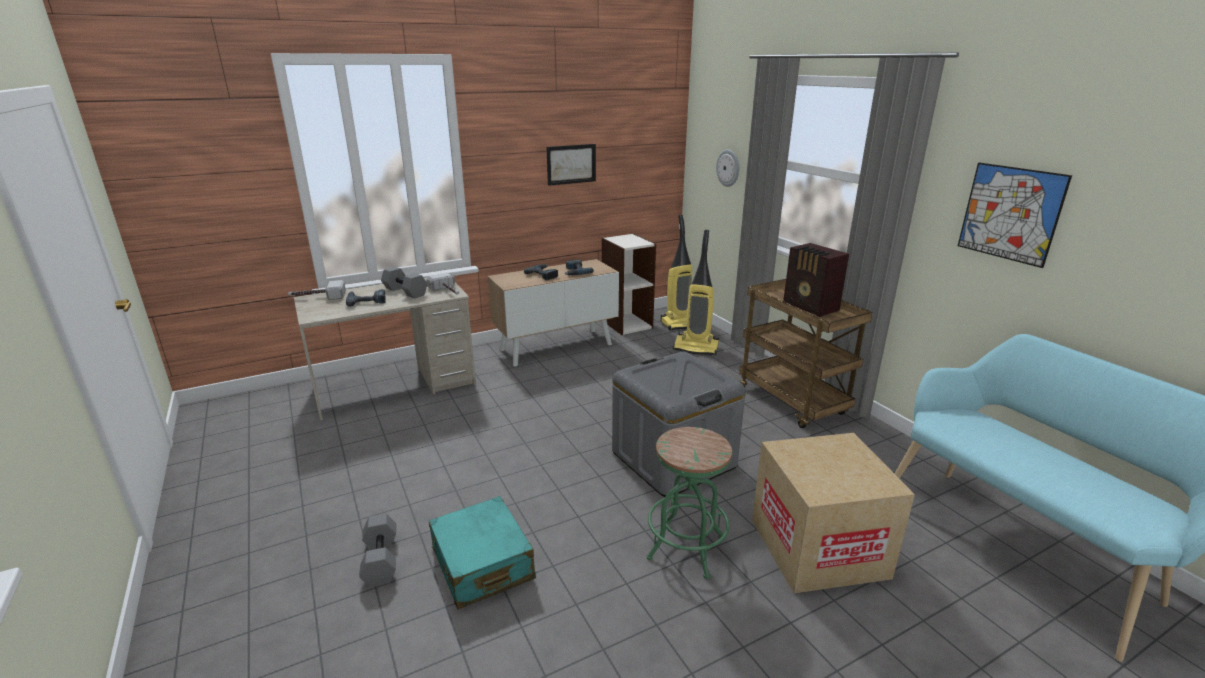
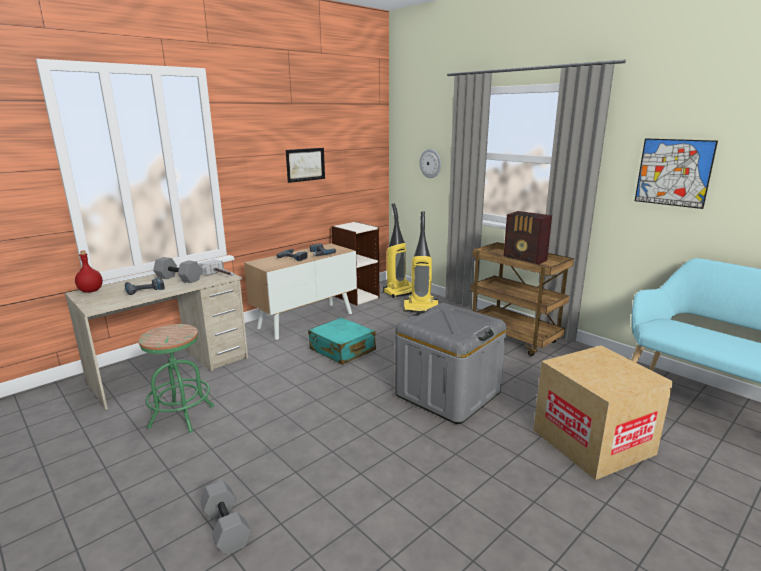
camera: 15 degrees left, 5 degrees down
hammer [288,280,346,300] -> red bottle [75,250,103,293]
turquoise suitcase [428,496,536,609] -> turquoise suitcase moved to [308,317,376,365]
green stool [647,427,732,579] -> green stool moved to [138,324,214,433]

